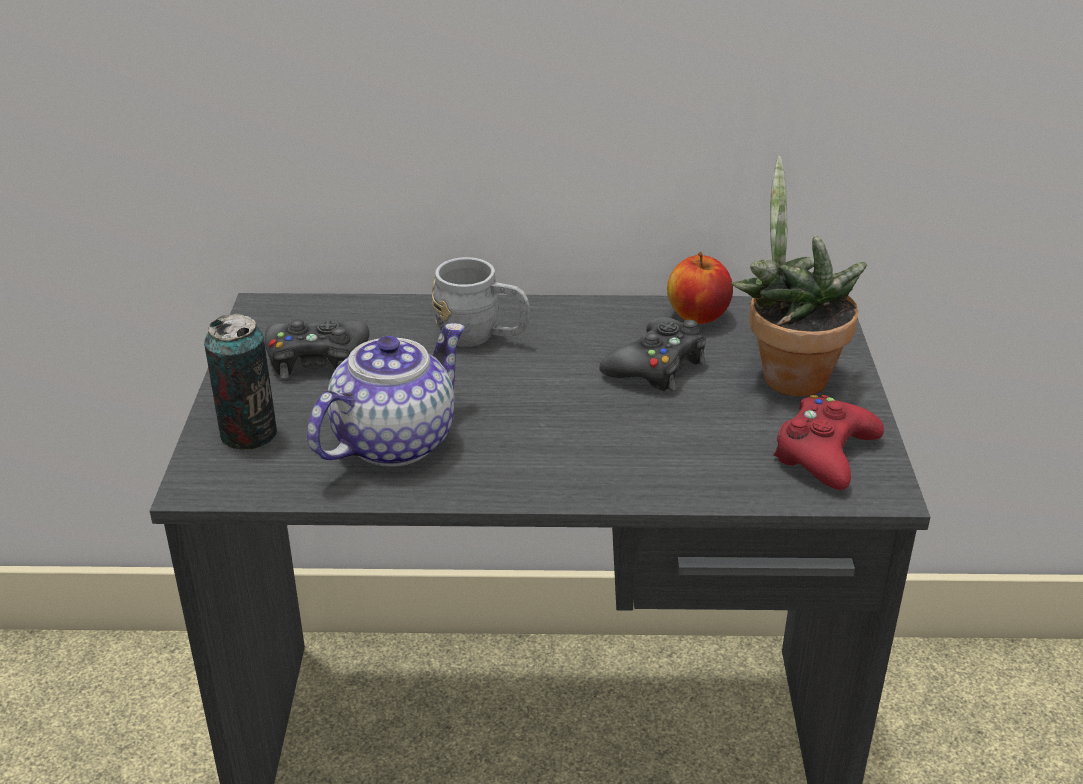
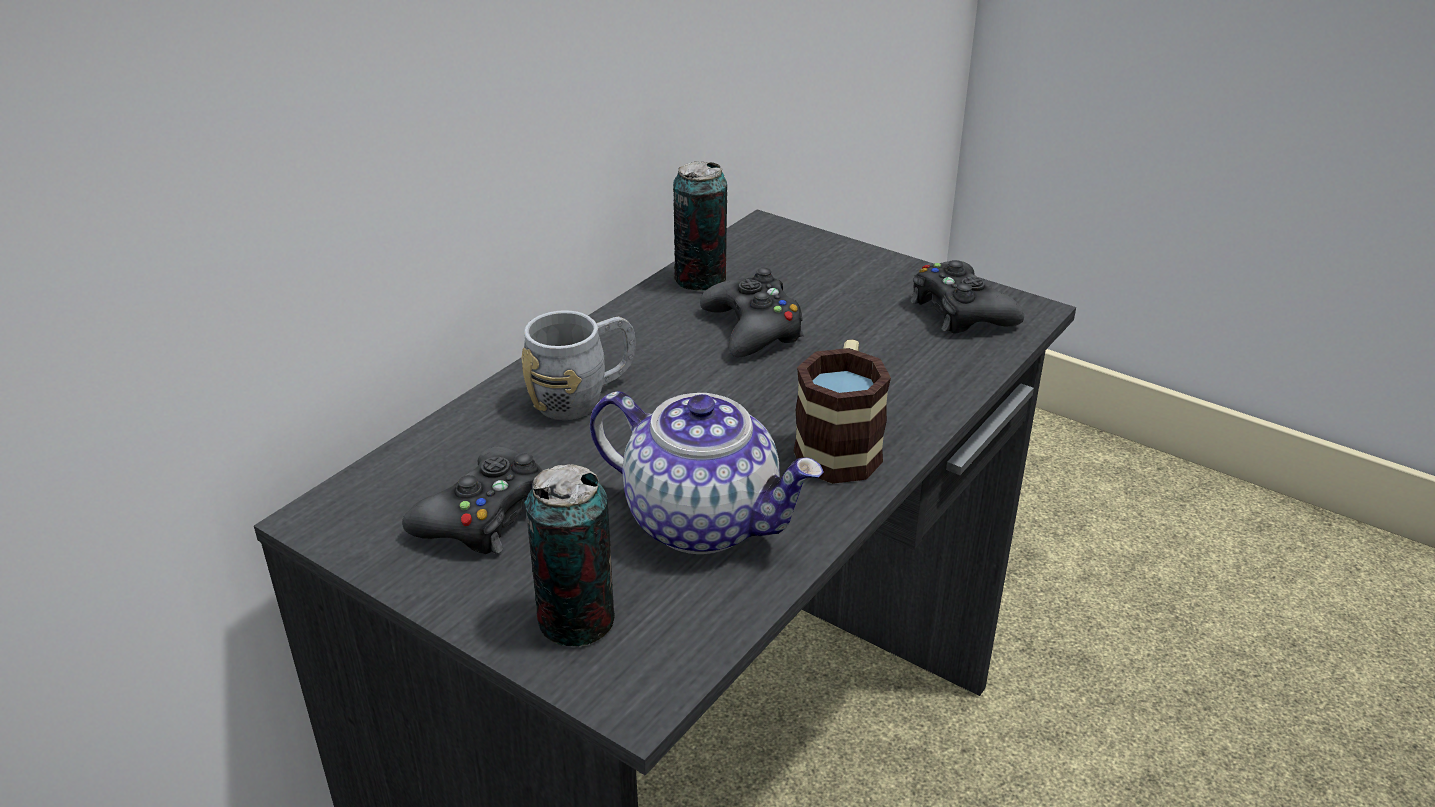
camera: 55 degrees left, 0 degrees up
teapot [307,323,465,467] -> teapot turned 135 degrees clockwise [590,391,823,554]
apple [667,252,733,324] -> can [673,161,727,291]
potted plant [731,156,867,397] -> none
red game controller [773,395,884,490] -> black game controller [910,260,1024,333]
none -> mug [794,339,891,484]

